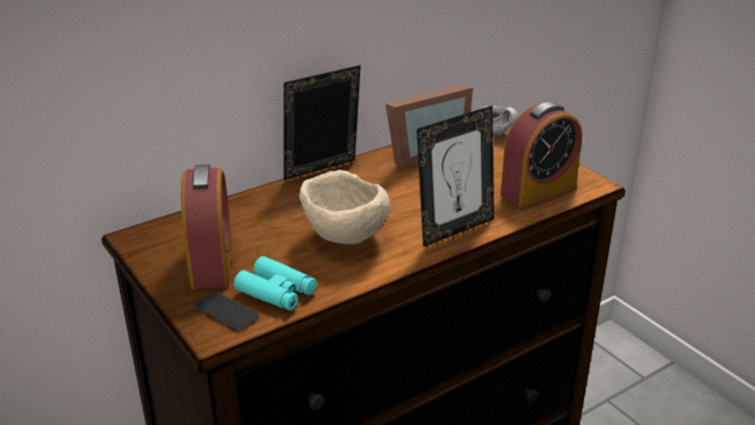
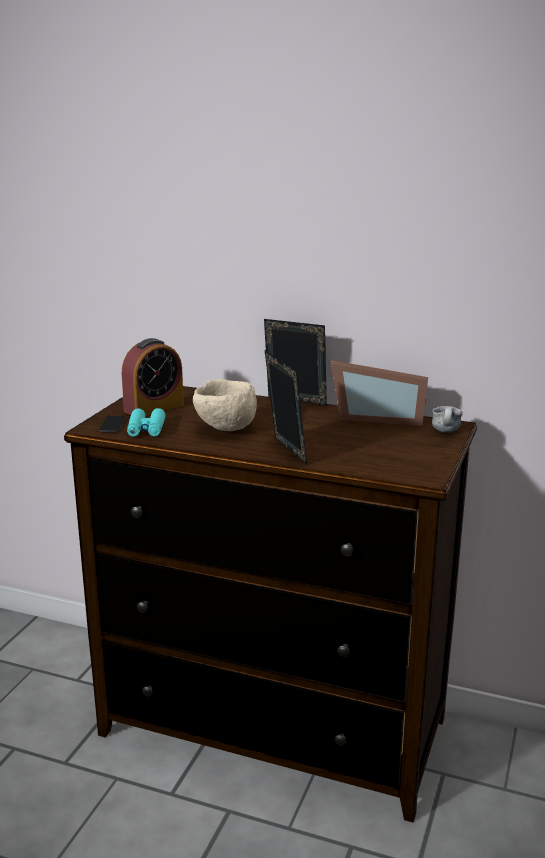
camera: 55 degrees right, 10 degrees down
picture frame [417,106,494,247] -> picture frame turned 135 degrees counterclockwise [265,351,307,465]
alarm clock [500,102,582,207] -> none

